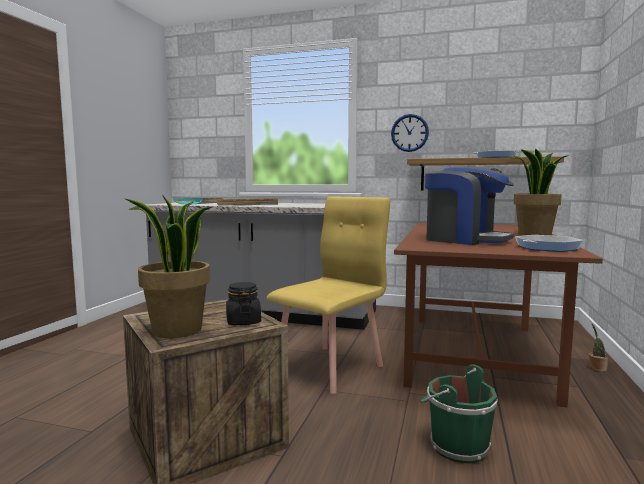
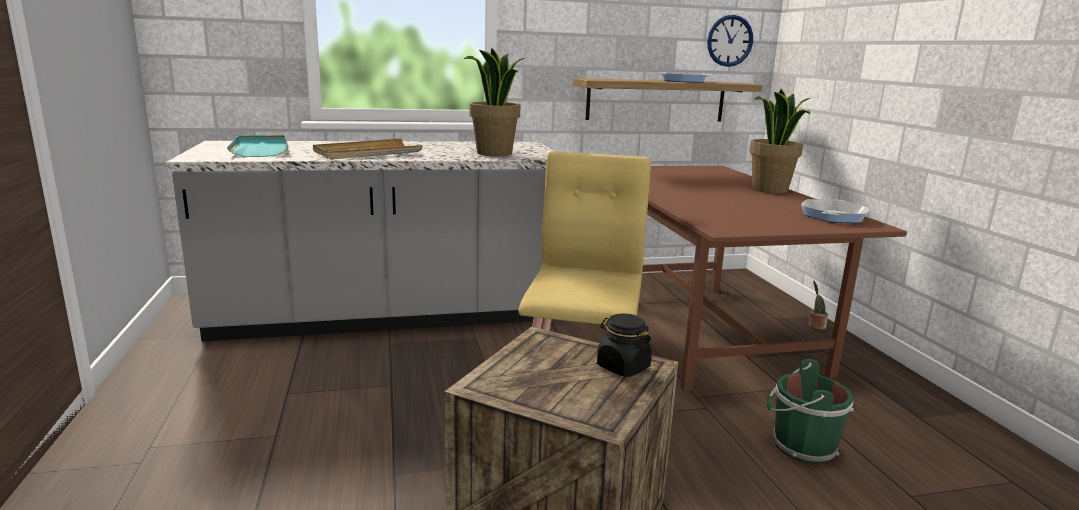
camera: 30 degrees left, 10 degrees up
potted plant [126,195,212,339] -> potted plant moved to [463,48,525,156]
wall clock [391,114,429,152] -> wall clock moved to [707,15,753,67]
coffee machine [425,166,514,245] -> none

